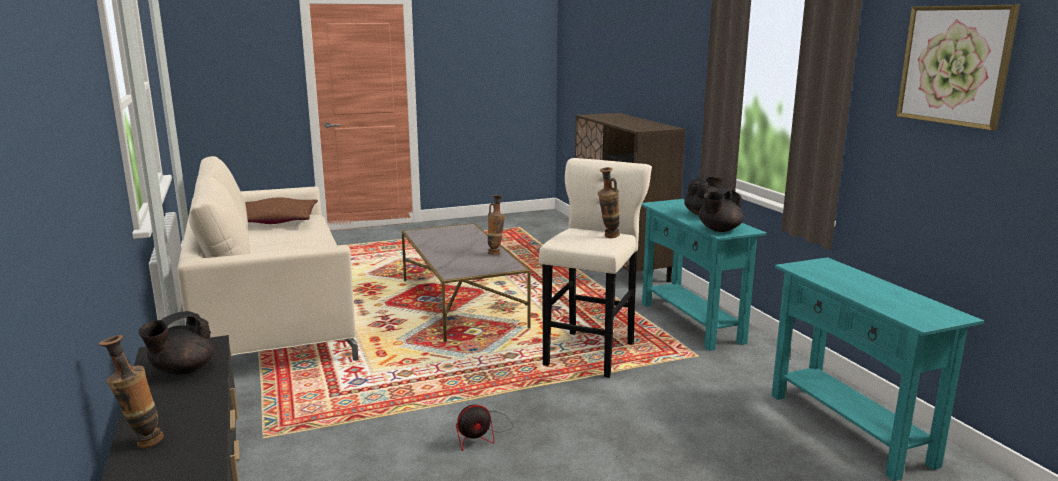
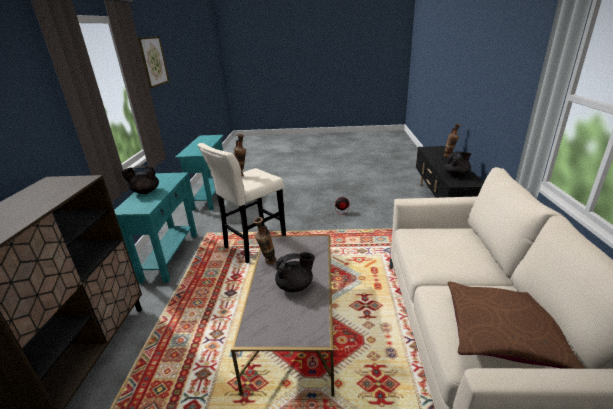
camera: 155 degrees left, 10 degrees up
black teapot [699,188,744,232] -> black teapot moved to [275,252,315,292]

